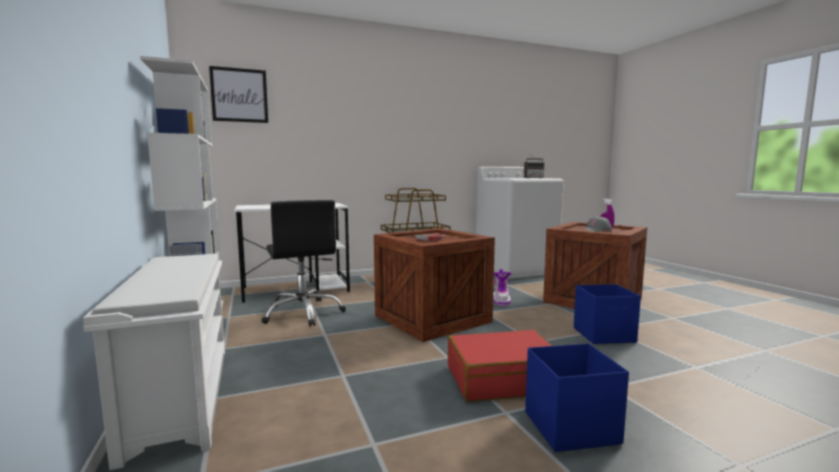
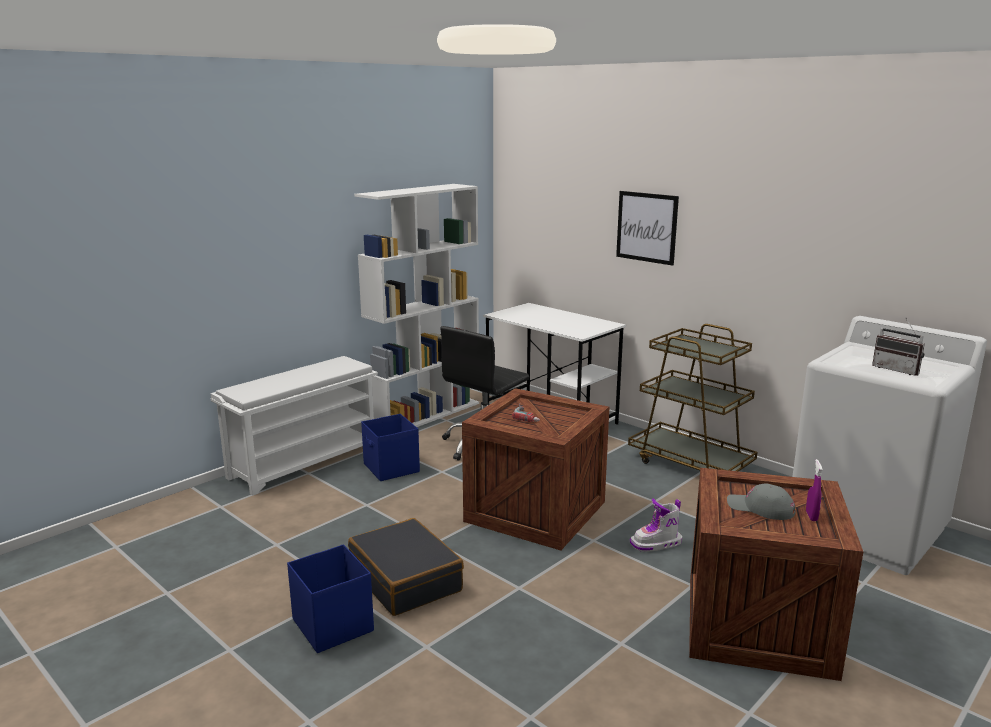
camera: 65 degrees right, 10 degrees up
picture [209,66,268,123] -> picture moved to [616,191,679,266]
red suitcase [448,330,552,402] -> black suitcase [348,518,464,616]
blue storage box [574,284,641,344] -> blue storage box moved to [361,414,420,481]

